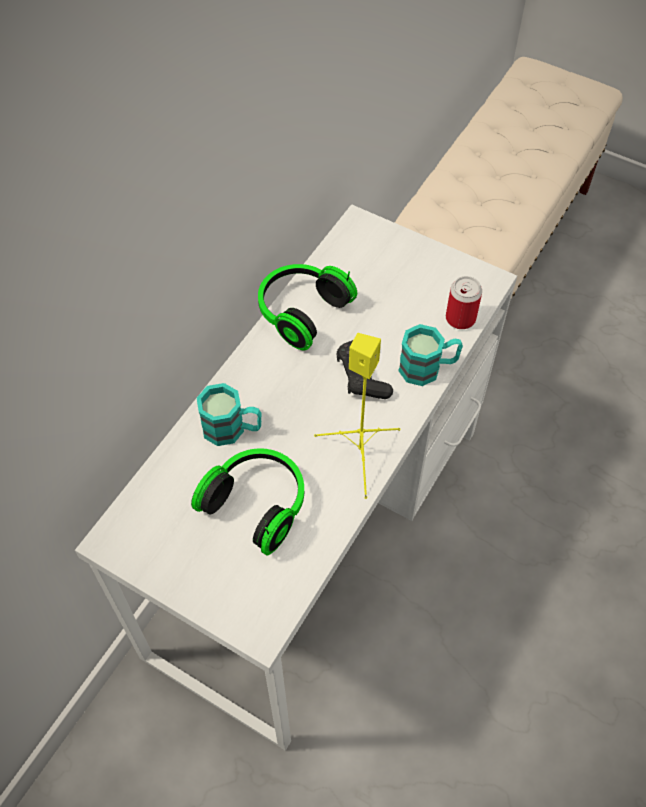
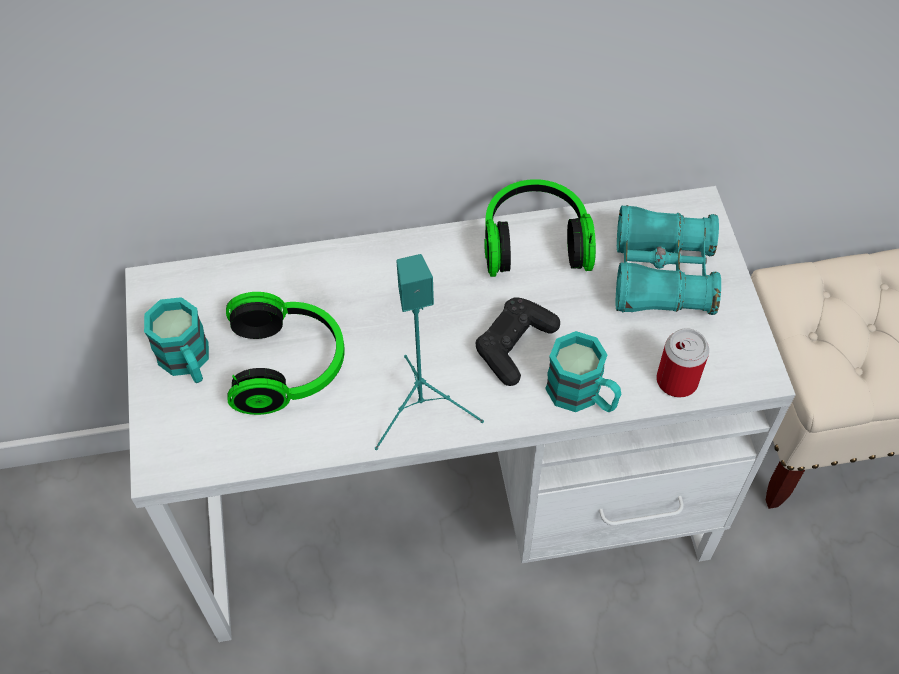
camera: 50 degrees right, 0 degrees up
turquoise mug [197,383,262,446] -> turquoise mug moved to [144,297,209,383]
yellow speaker [314,333,400,499] -> turquoise speaker [375,254,484,450]
none -> turquoise binoculars [616,205,721,315]

